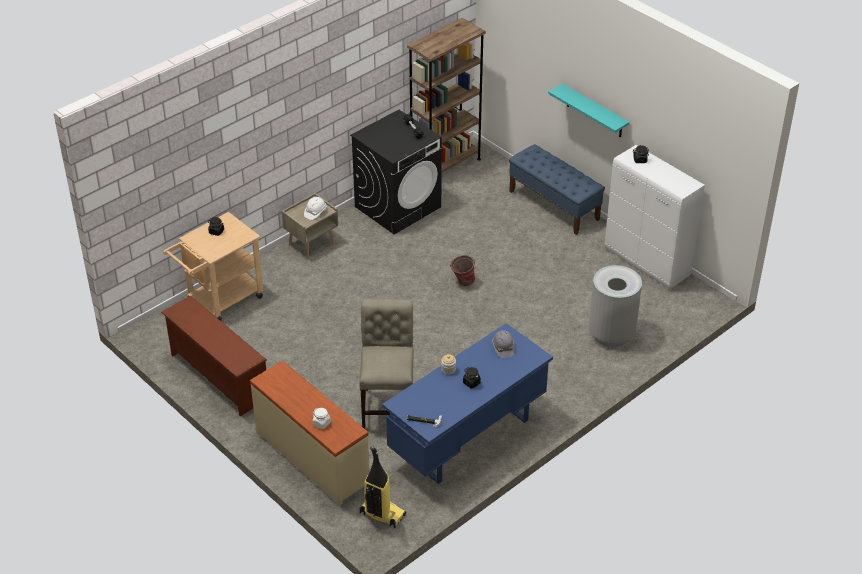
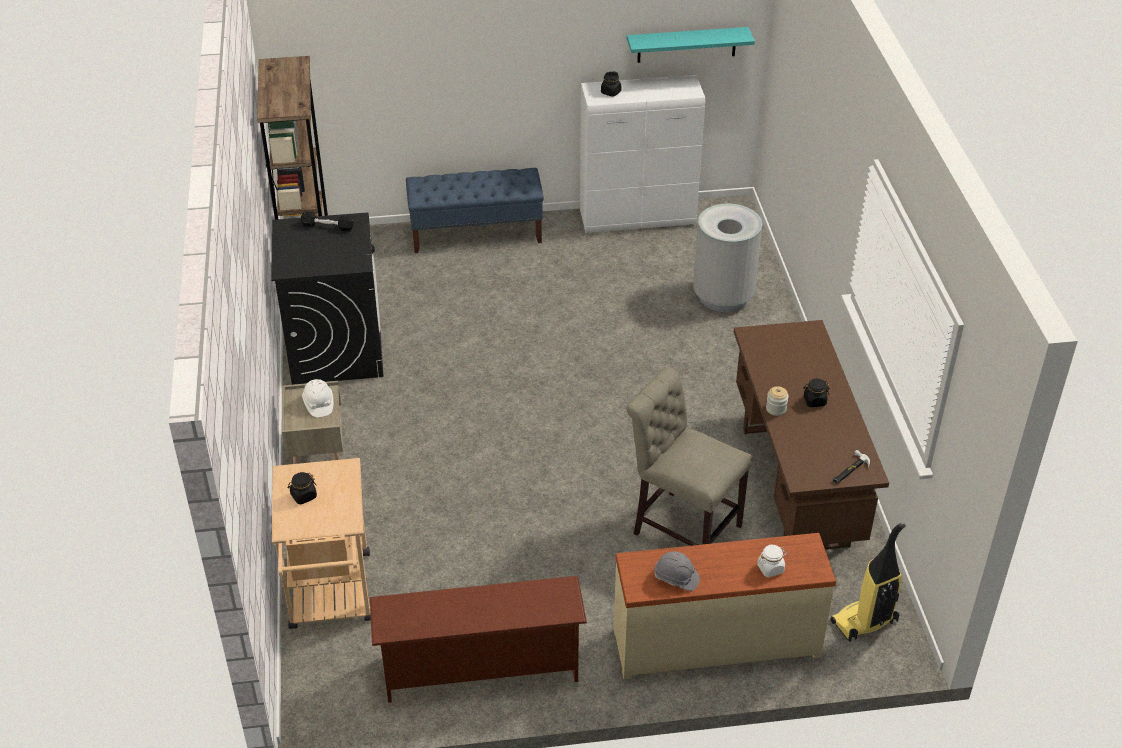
camera: 55 degrees left, 0 degrees up
blue desk [382,323,553,484] -> brown desk [734,320,889,549]
bucket [450,255,475,286] -> none
grey hard hat [492,330,515,358] -> grey hard hat moved to [654,551,700,591]
turquoise shelf [548,84,630,138] -> turquoise shelf moved to [627,27,755,63]

